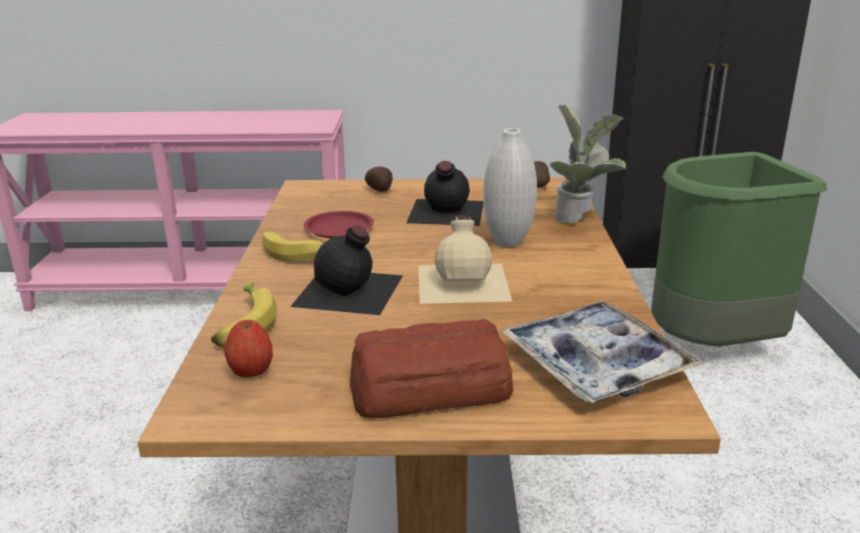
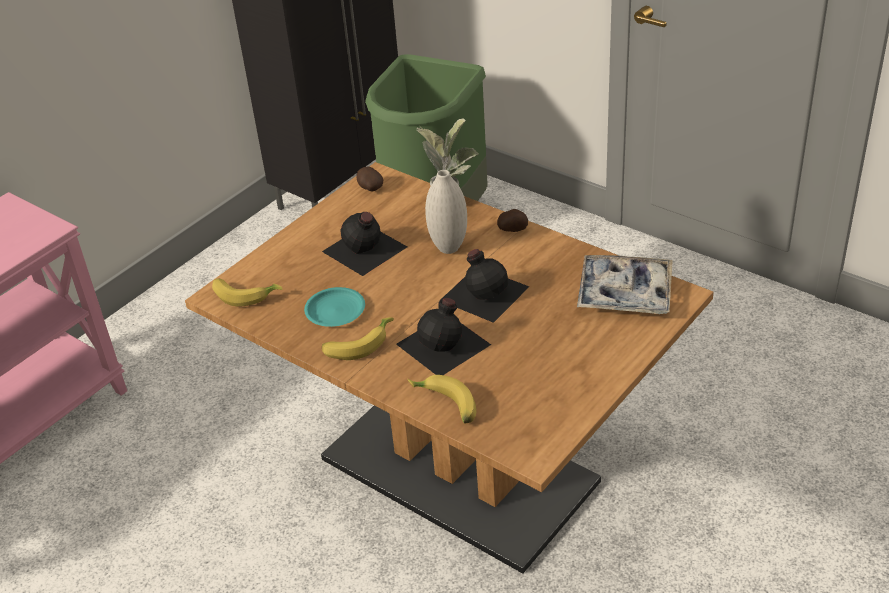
camera: 50 degrees left, 15 degrees up
apple [224,320,273,377] -> none
red plate [304,211,374,238] -> turquoise plate [304,287,365,327]
bread [350,319,513,418] -> none
potato [365,167,393,192] -> potato moved to [497,209,528,232]
beige bottle [418,215,512,304] -> black bottle [441,249,529,323]
none -> banana [212,278,283,306]

